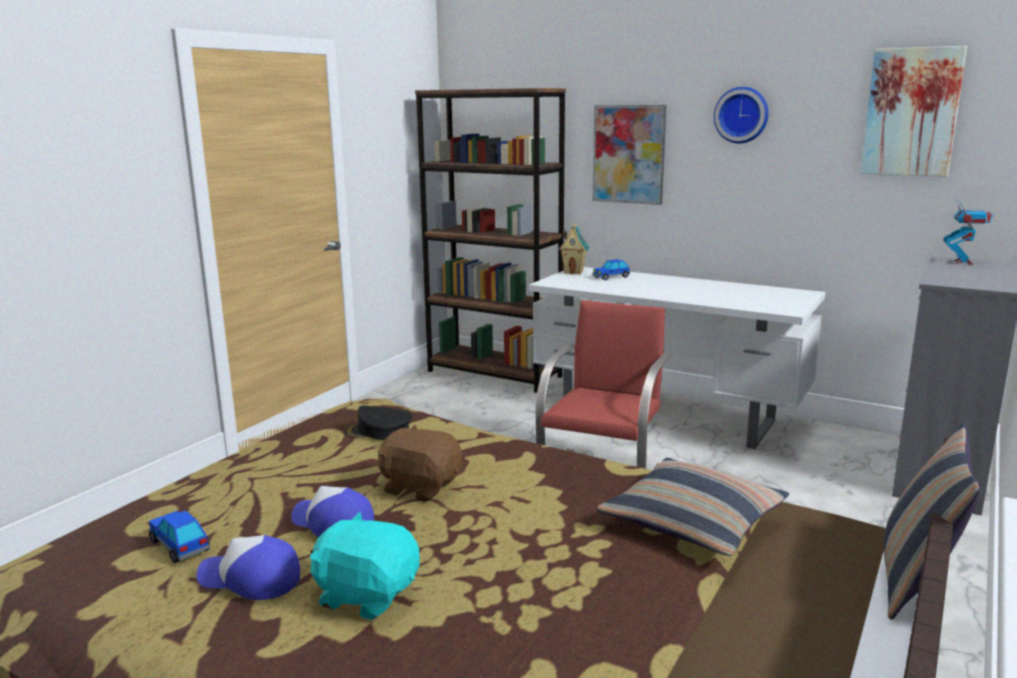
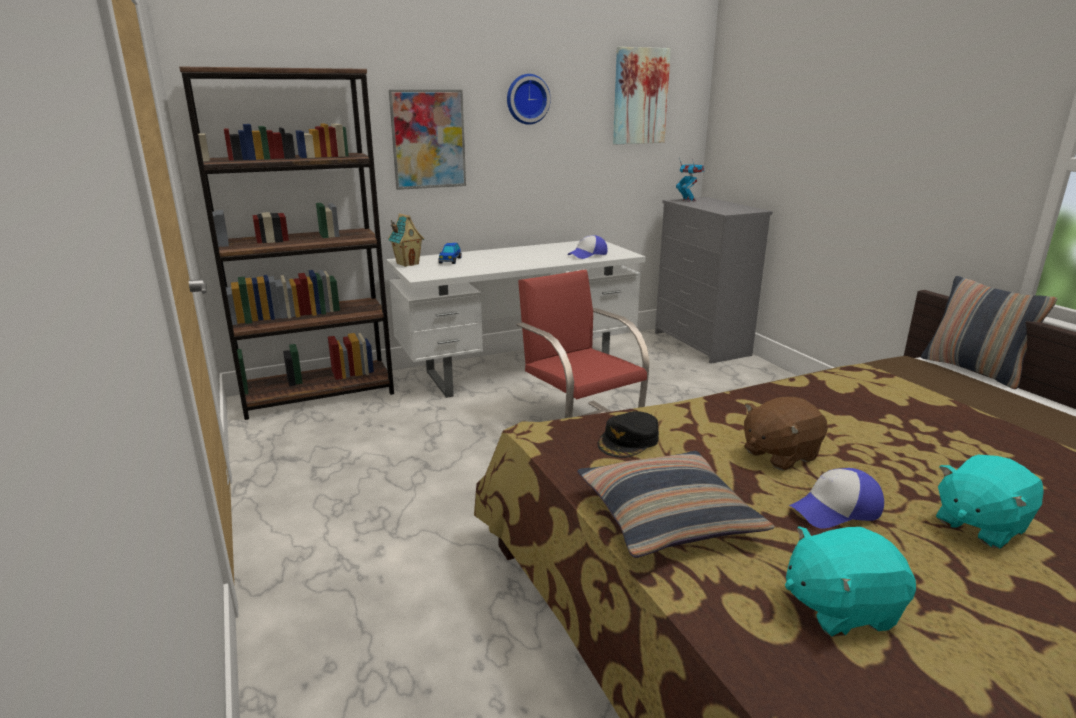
camera: 55 degrees left, 5 degrees up
toy car [149,510,210,563] -> turquoise plush toy [785,526,916,637]
cap [196,535,300,600] -> cap moved to [567,235,608,259]
pillow [596,458,789,556] -> pillow moved to [577,451,775,558]

